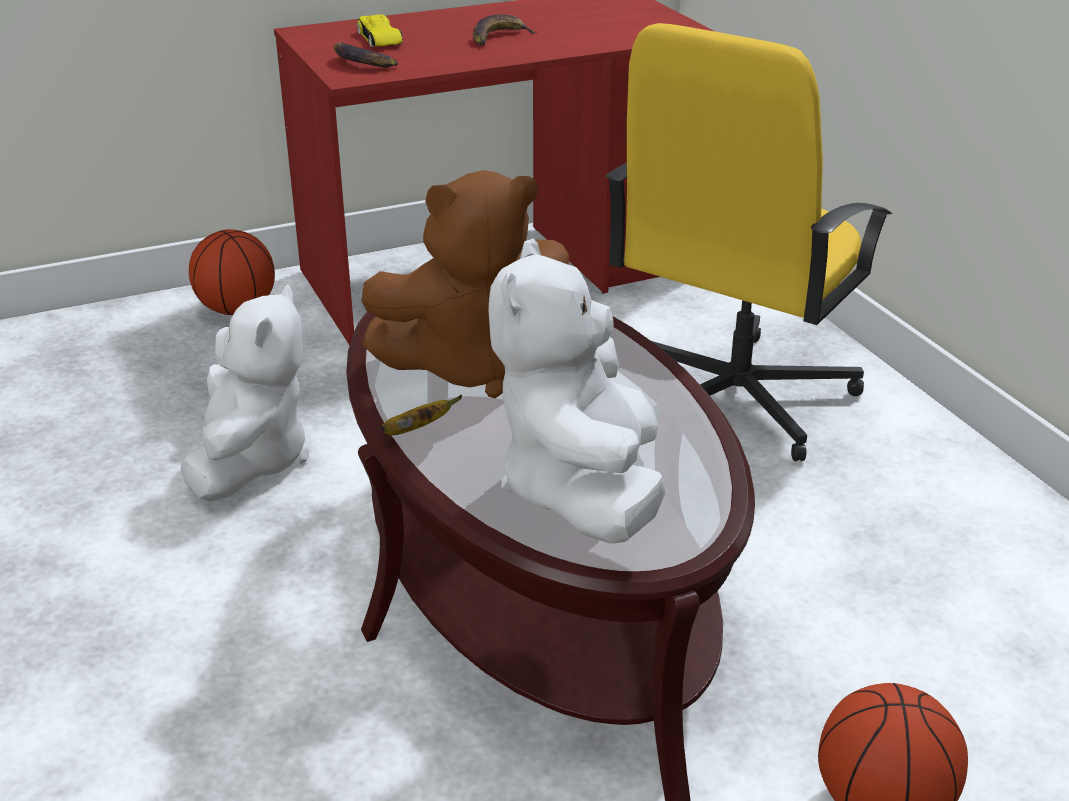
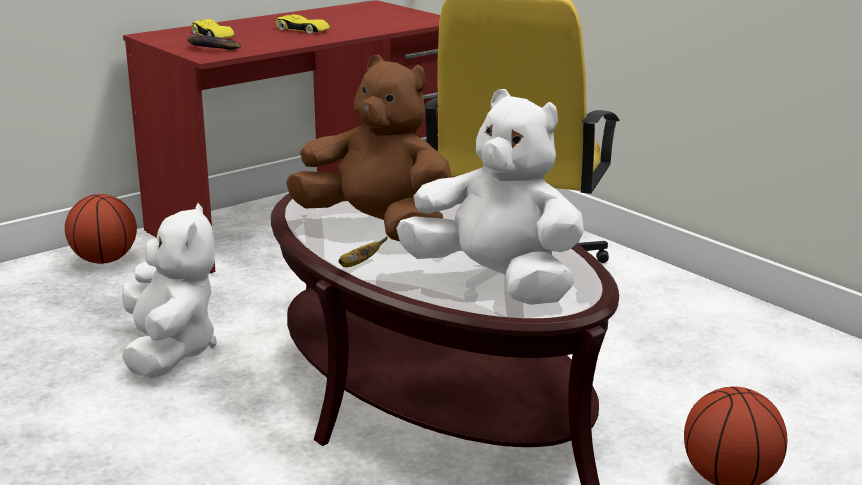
camera: 15 degrees left, 10 degrees down
brown plush toy [361,170,569,398] -> brown plush toy turned 120 degrees counterclockwise [286,55,451,242]
banana [472,14,537,45] -> yellow toy car [276,14,330,34]
white plush toy [489,238,665,544] -> white plush toy turned 135 degrees clockwise [396,89,584,305]

